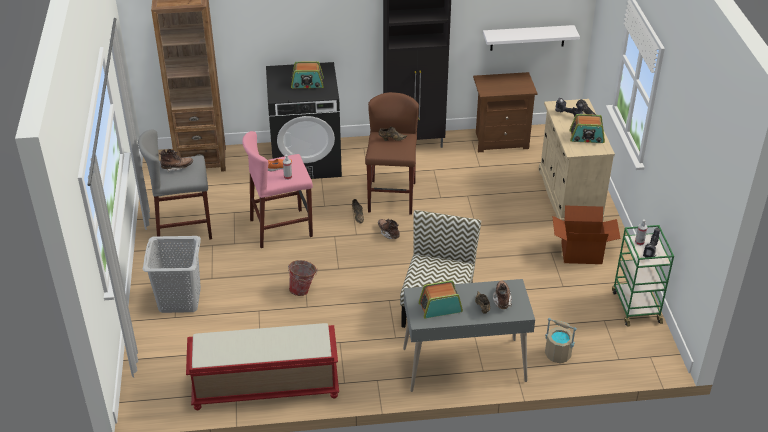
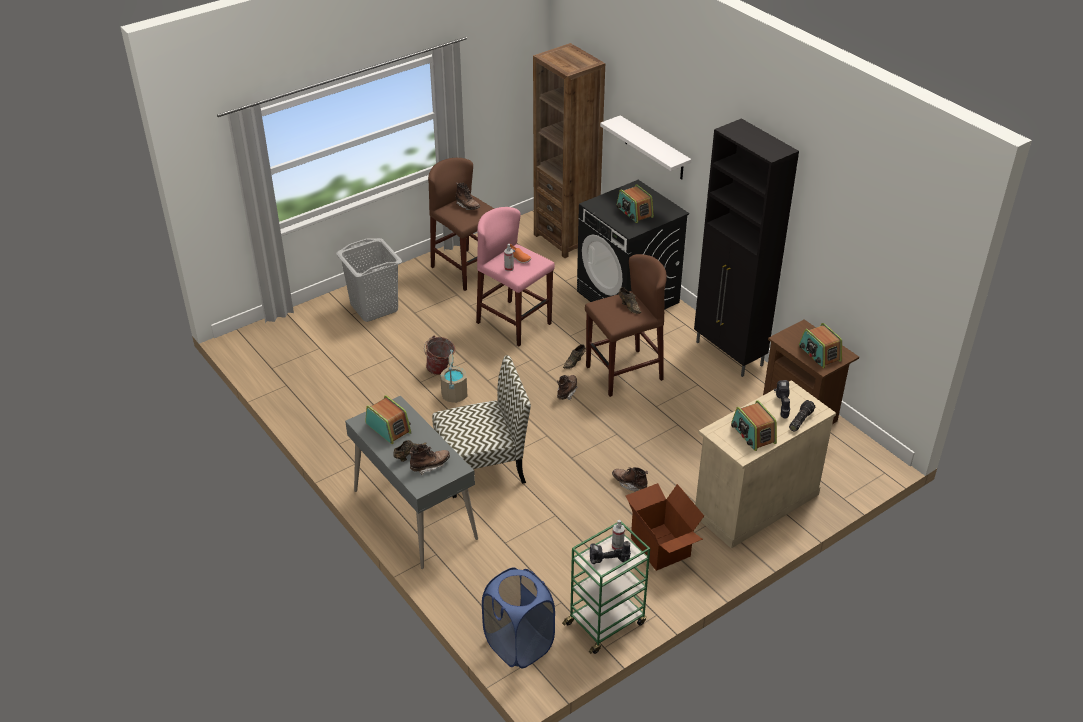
camera: 60 degrees right, 0 degrees up
grey stool [138,130,212,240] -> brown stool [428,158,494,291]
red bench [186,323,339,410] -> none
white shelf [483,25,580,51] -> white shelf moved to [600,115,691,179]
beige bucket [545,318,577,364] -> beige bucket moved to [440,350,468,403]
none -> blue laundry basket [482,567,555,668]
none -> brown boot [612,467,648,492]
none -> radio [799,323,842,368]

